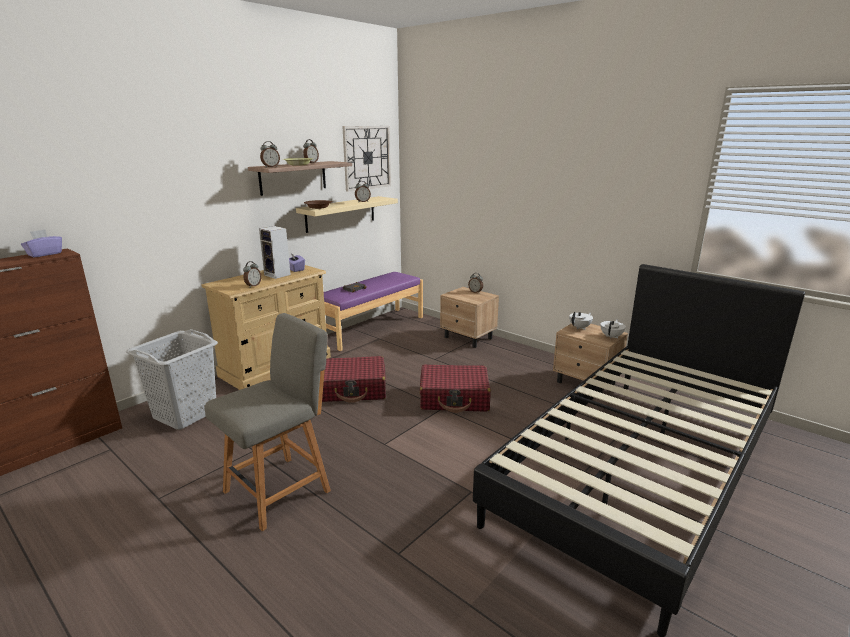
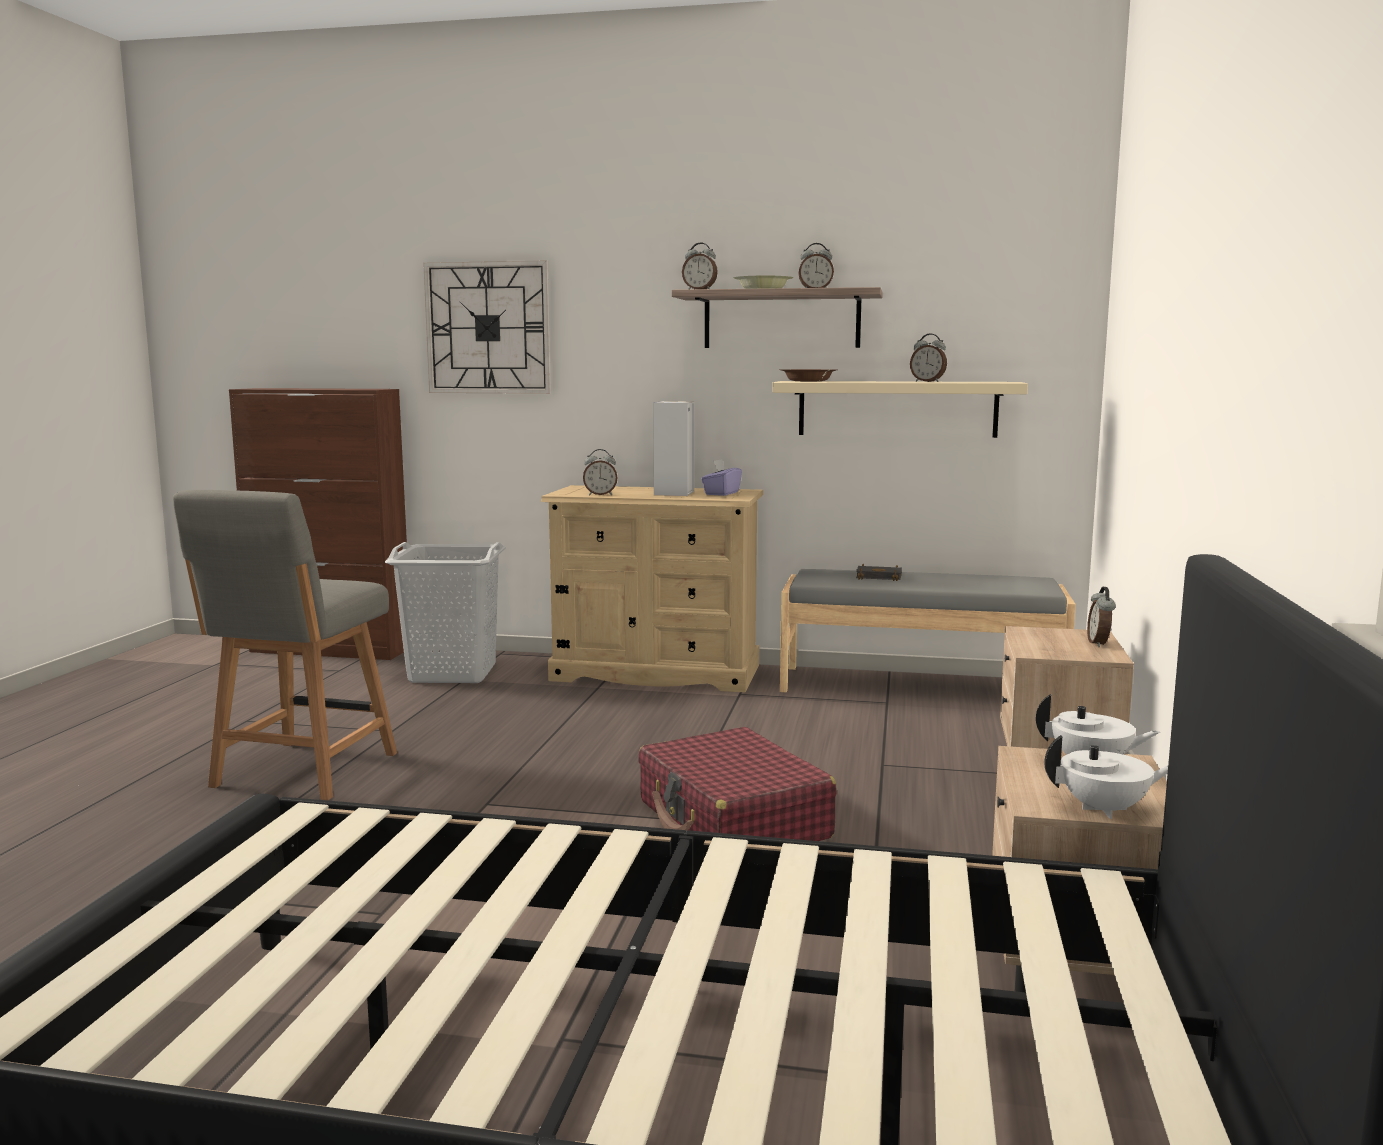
camera: 60 degrees right, 10 degrees down
purple tissue box [21,229,62,257] -> none
grey chair [204,313,331,531] -> grey chair turned 90 degrees clockwise [173,490,397,800]
red suitcase [322,356,386,403] -> none
purple bench [324,272,423,351] -> grey bench [780,569,1076,692]
wall clock [342,126,391,192] -> wall clock moved to [423,261,551,394]

